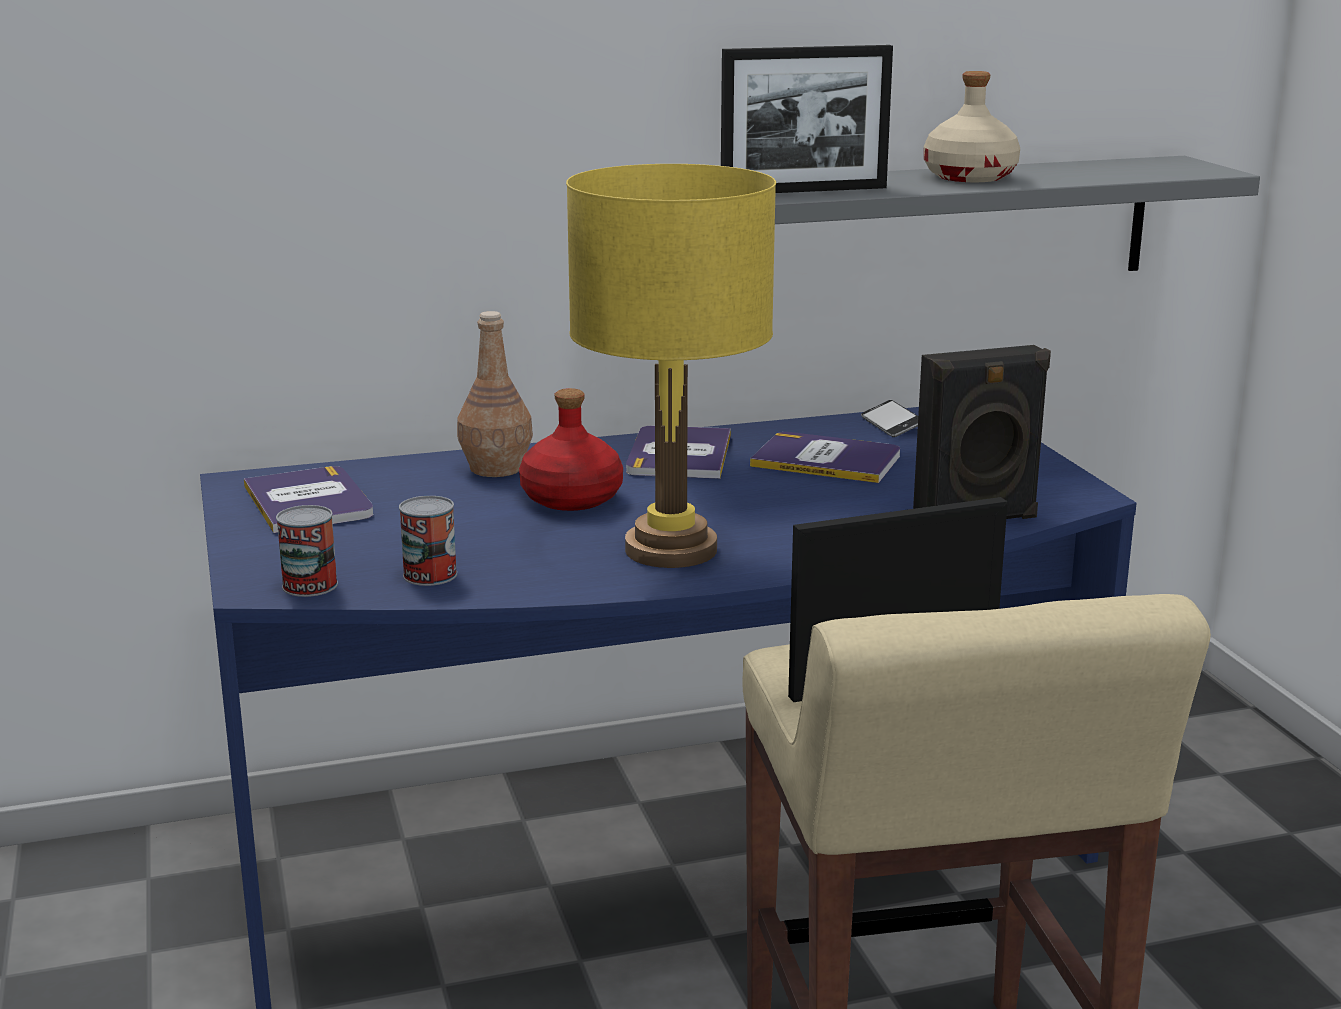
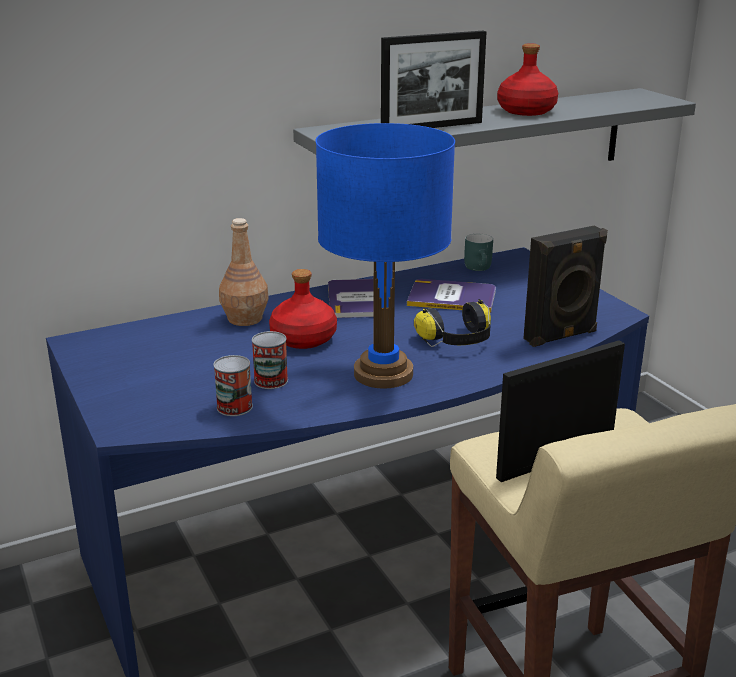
camera: 10 degrees left, 5 degrees up
book [244,466,373,533] -> none
can [276,505,338,597] -> can moved to [252,331,288,389]
yellow table lamp [566,164,776,568] -> blue table lamp [316,123,455,388]
phone [861,400,918,437] -> turquoise mug [464,234,493,271]
beige bottle [924,71,1020,182] -> red bottle [497,43,558,116]
none -> headphones [414,299,491,347]

